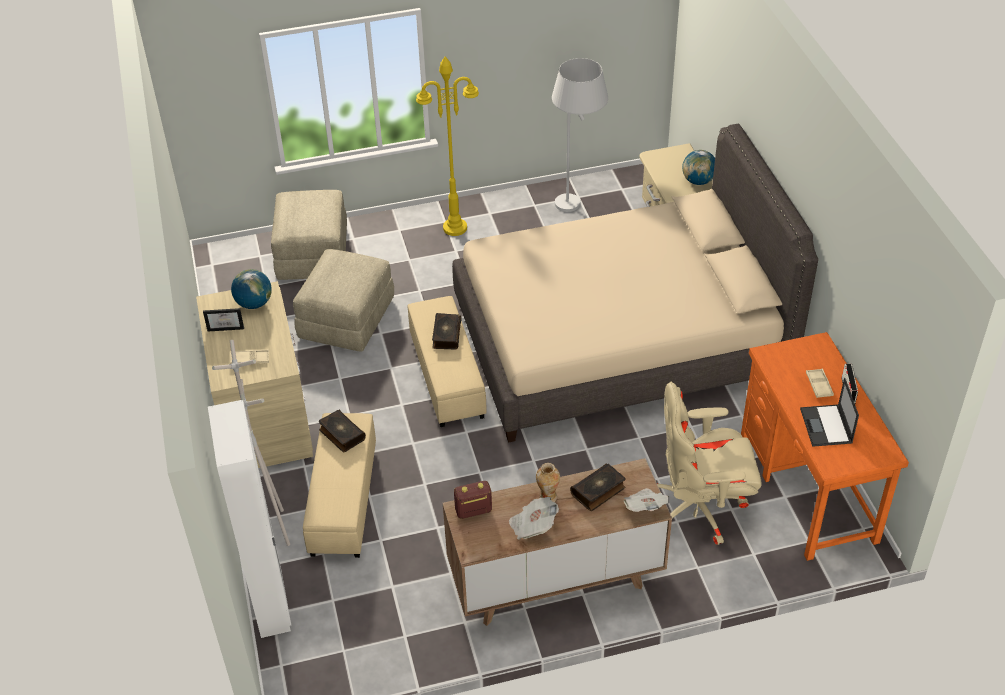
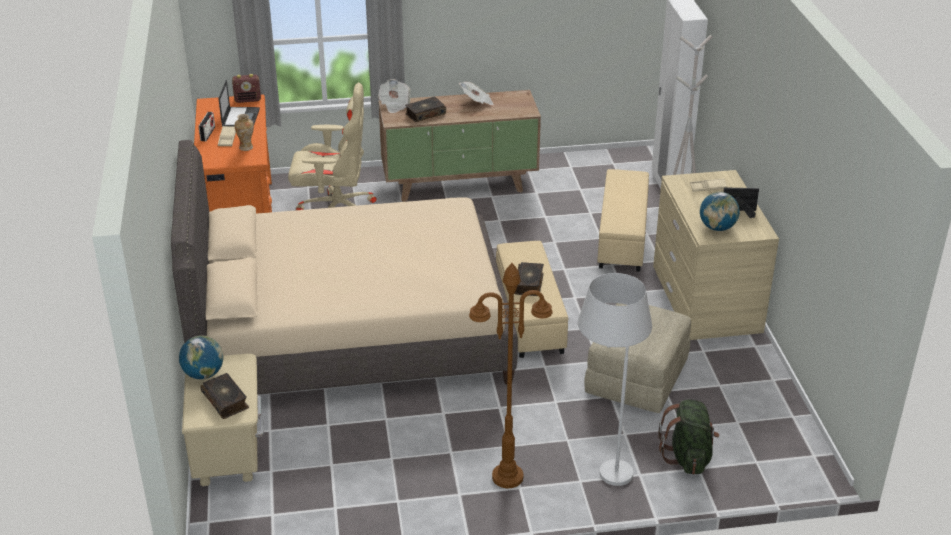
camera: 175 degrees left, 10 degrees down
beige ottoman [271,190,347,280] -> green backpack [658,399,720,475]
book [319,410,366,452] -> book moved to [200,373,249,419]
yellow floor lamp [416,57,479,236] -> brown floor lamp [469,263,552,488]
radio [454,481,492,519] -> radio moved to [232,74,261,103]
vase [536,463,560,502] -> vase moved to [234,114,254,151]
white floor lamp [552,58,608,212] -> white floor lamp moved to [578,273,652,486]

